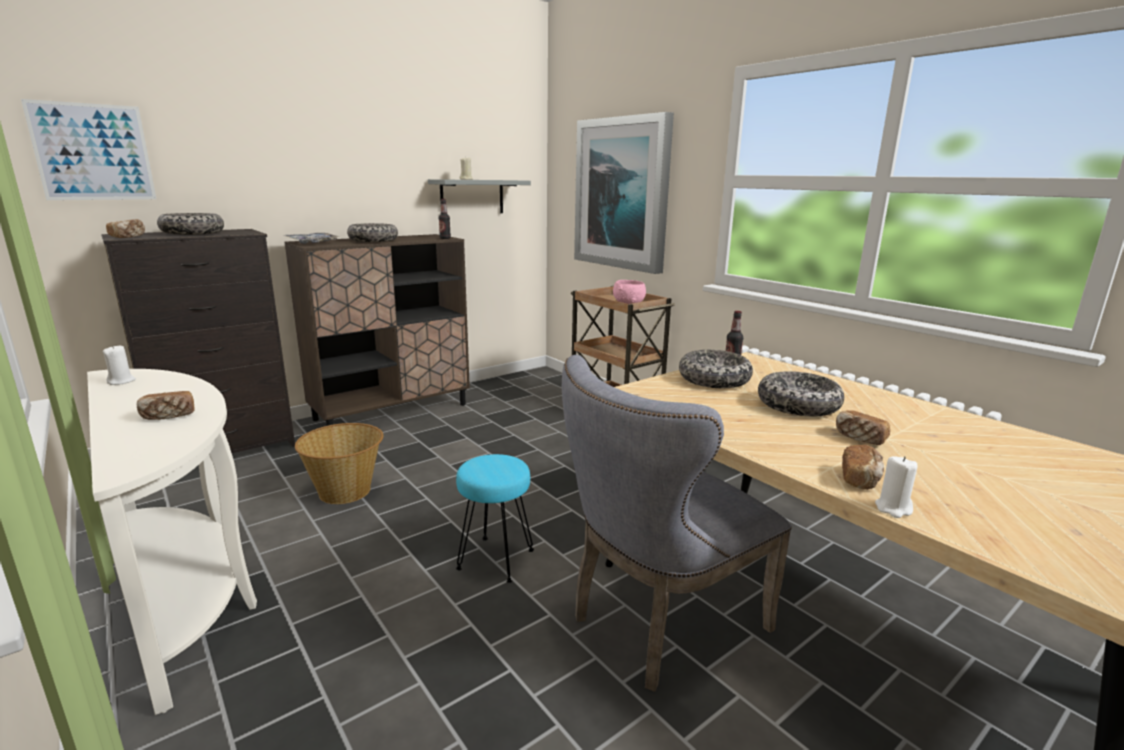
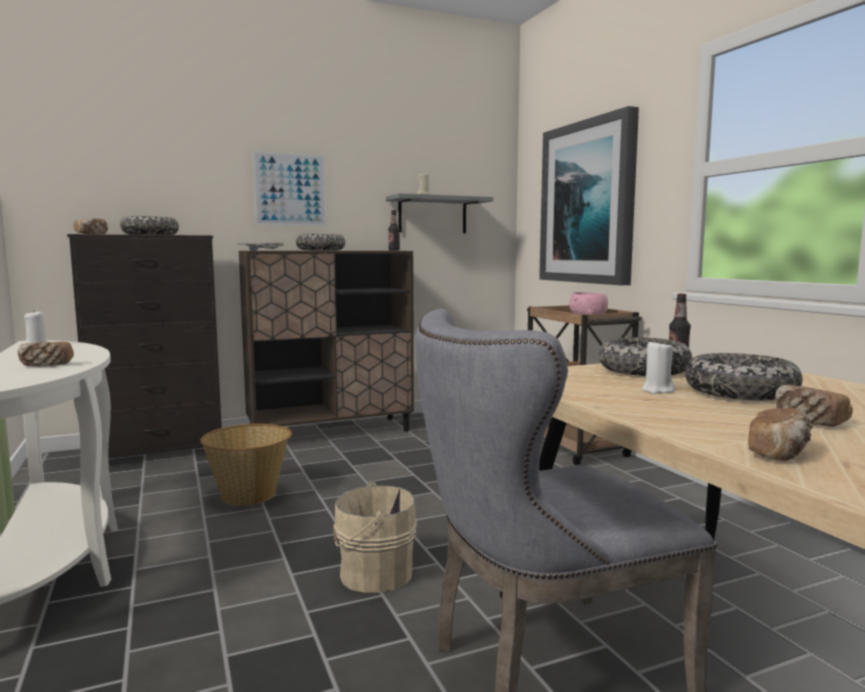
camera: 15 degrees right, 10 degrees down
picture [21,99,156,200] -> picture moved to [252,151,327,227]
turquoise stool [456,454,534,583] -> beige bucket [333,481,417,592]
white candle [875,456,917,518] -> white candle moved to [642,340,675,394]

